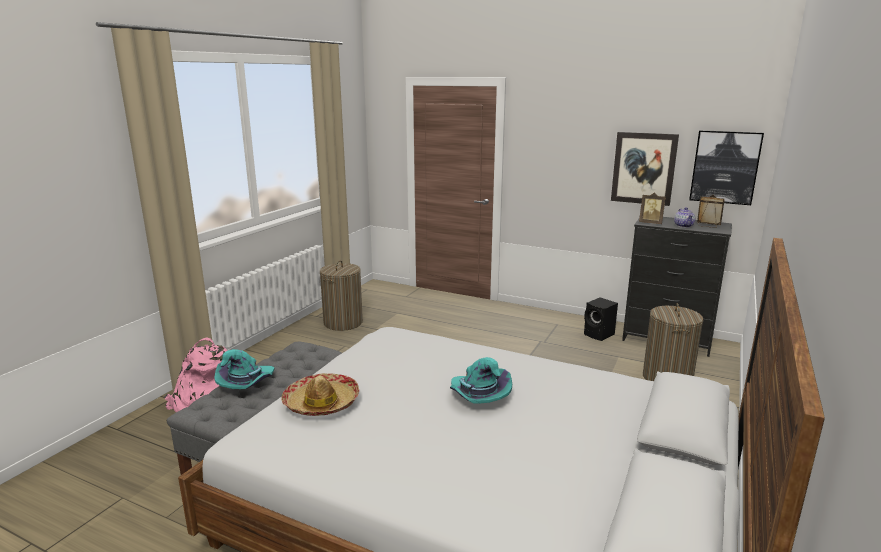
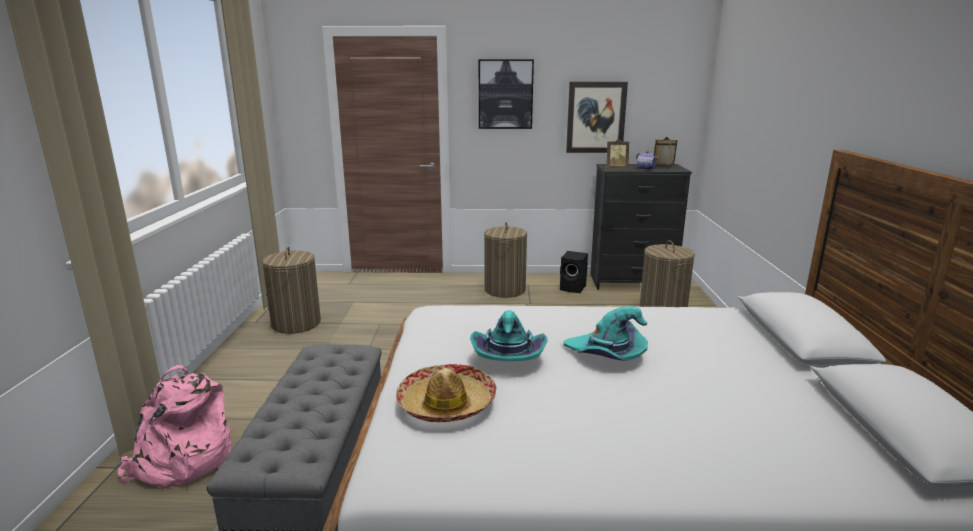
camera: 25 degrees left, 0 degrees up
turquoise hat [214,349,274,389] -> turquoise hat moved to [470,310,548,361]
picture [689,130,764,205] -> picture moved to [479,59,534,129]
none -> laundry basket [484,222,527,298]

